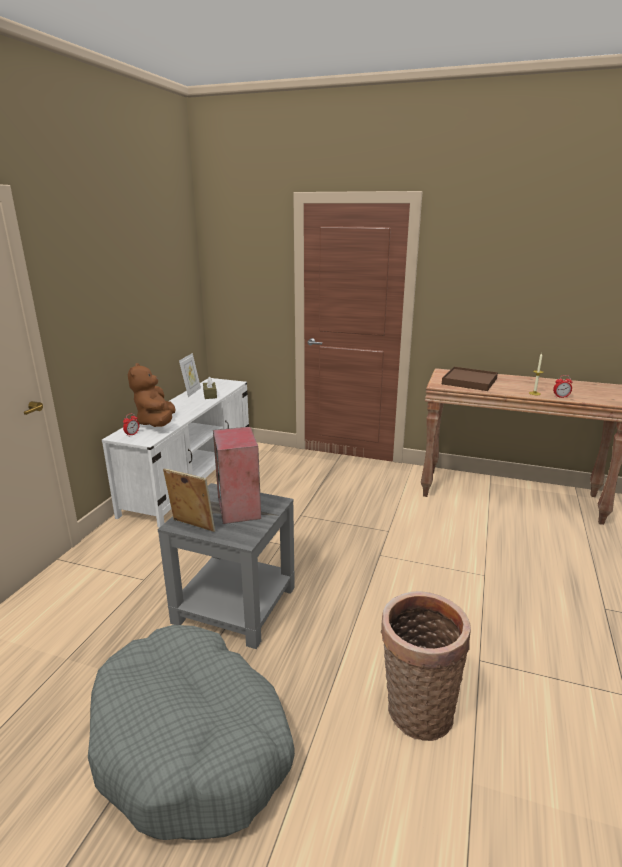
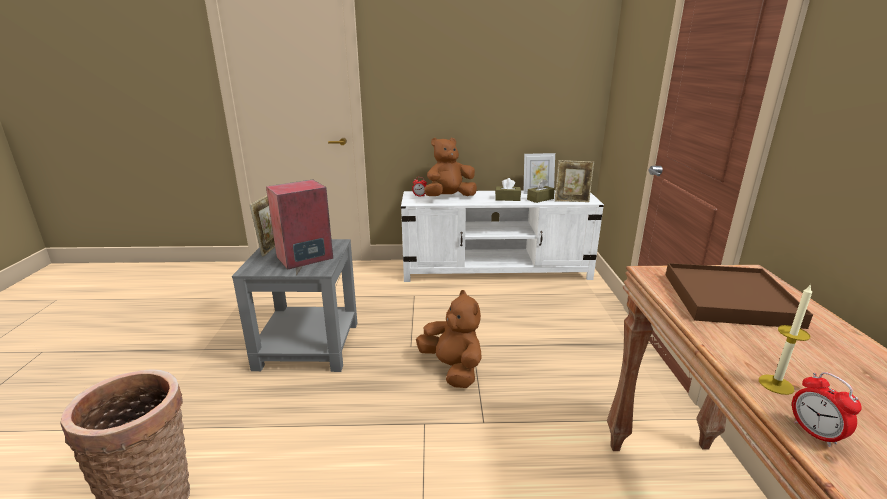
camera: 70 degrees right, 0 degrees up
grey dog bed [88,625,295,840] -> none
none -> brown plush toy [416,290,481,388]
none -> brown tissue box [495,178,521,201]
none -> picture frame [555,160,594,202]

